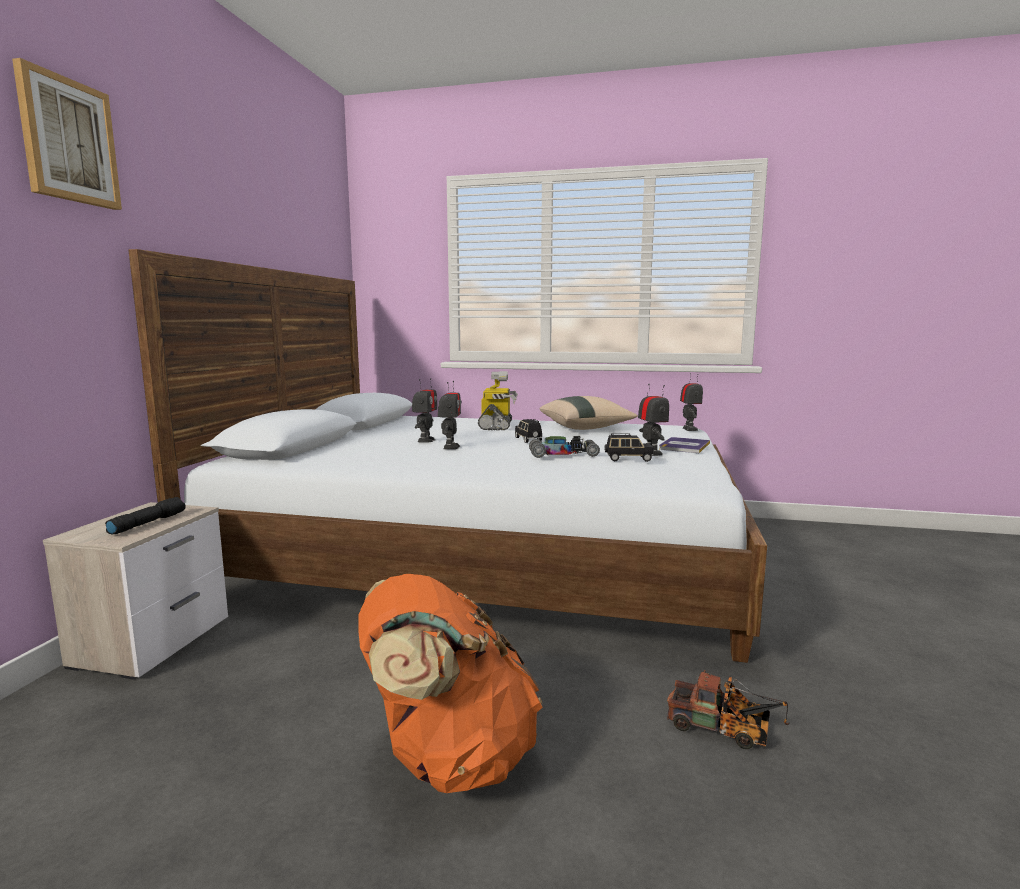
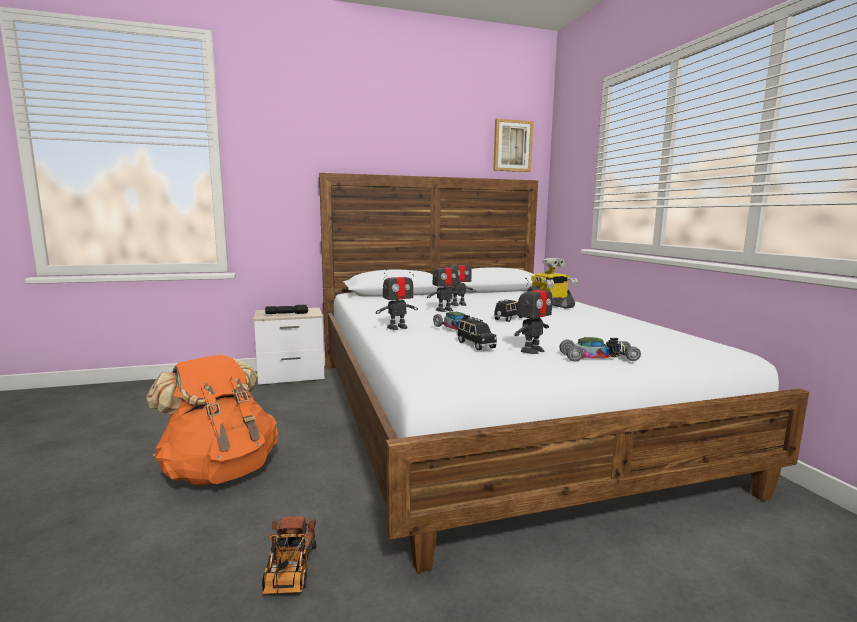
camera: 60 degrees right, 0 degrees up
picture [12,58,122,210] -> picture moved to [493,119,533,172]
beige pillow [540,396,638,430] -> none
book [659,437,710,453] -> toy car [559,337,641,362]
toy robot [680,373,703,431] -> toy robot moved to [376,266,418,330]

